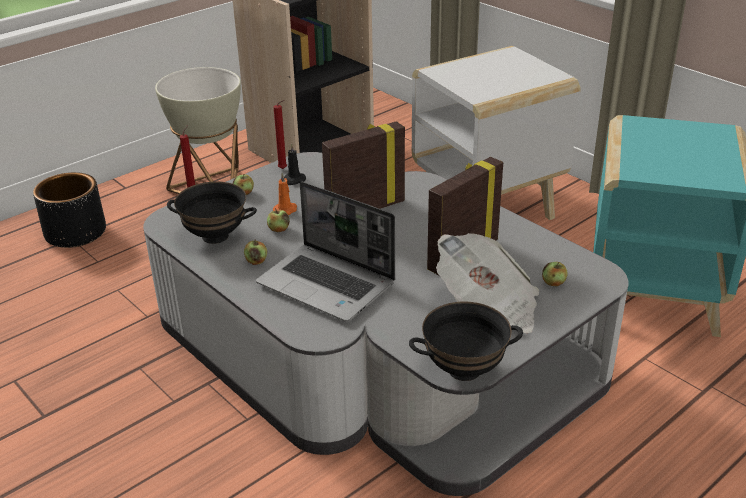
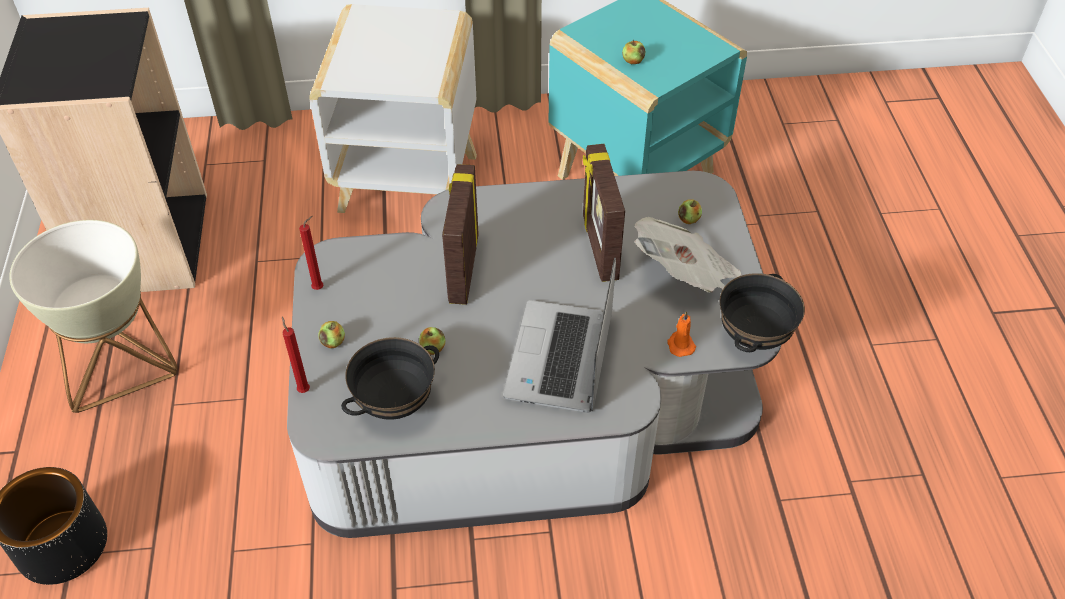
camera: 55 degrees left, 15 degrees up
apple [244,241,267,265] -> apple moved to [622,40,645,64]
laptop [256,182,395,322] -> laptop turned 120 degrees clockwise [503,258,616,413]
orange candle [273,173,297,215] -> orange candle moved to [667,311,696,357]
black candle [284,143,306,185] -> none

